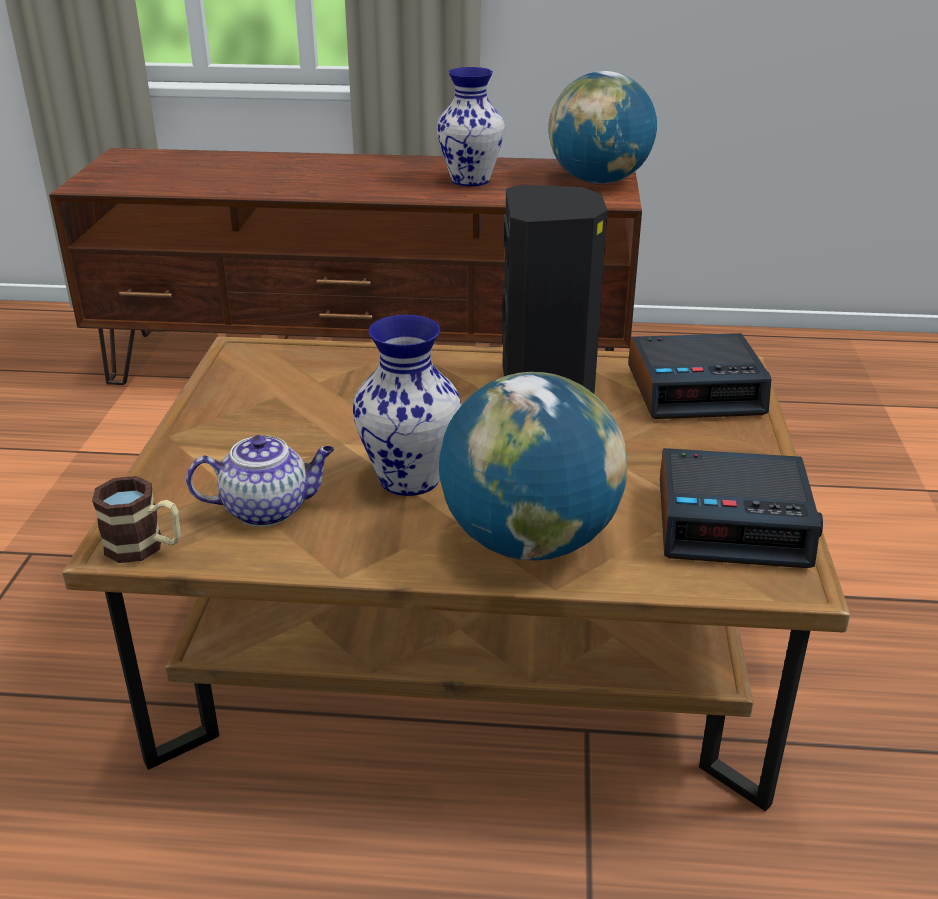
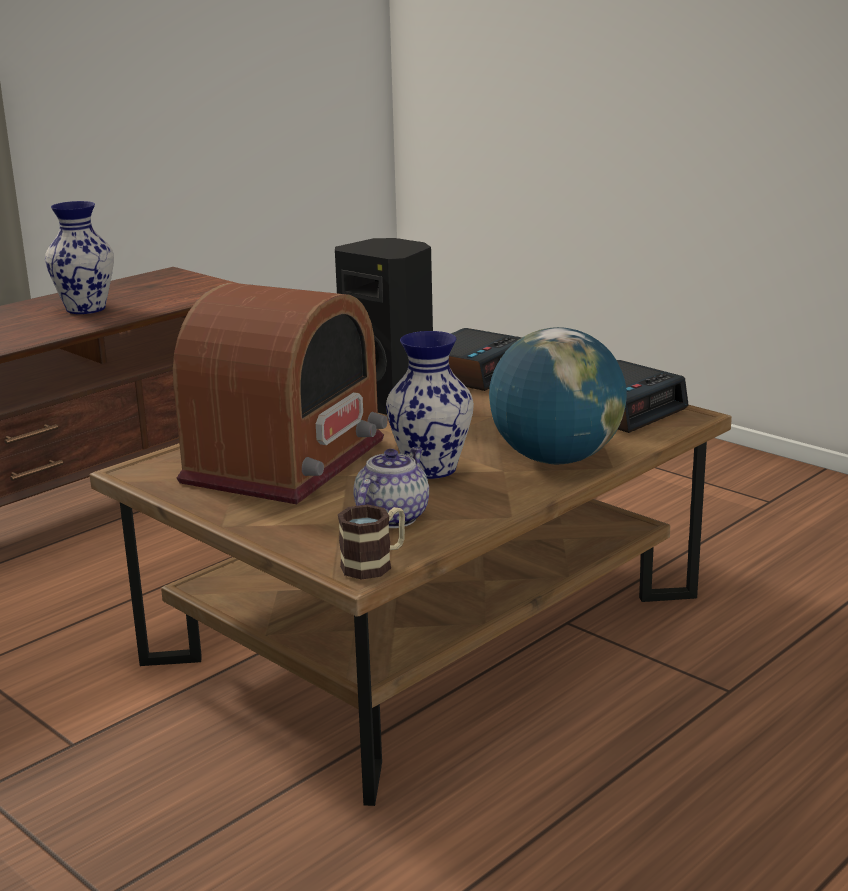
camera: 50 degrees left, 10 degrees down
globe [548,71,657,184] -> none
none -> radio [173,283,388,504]

